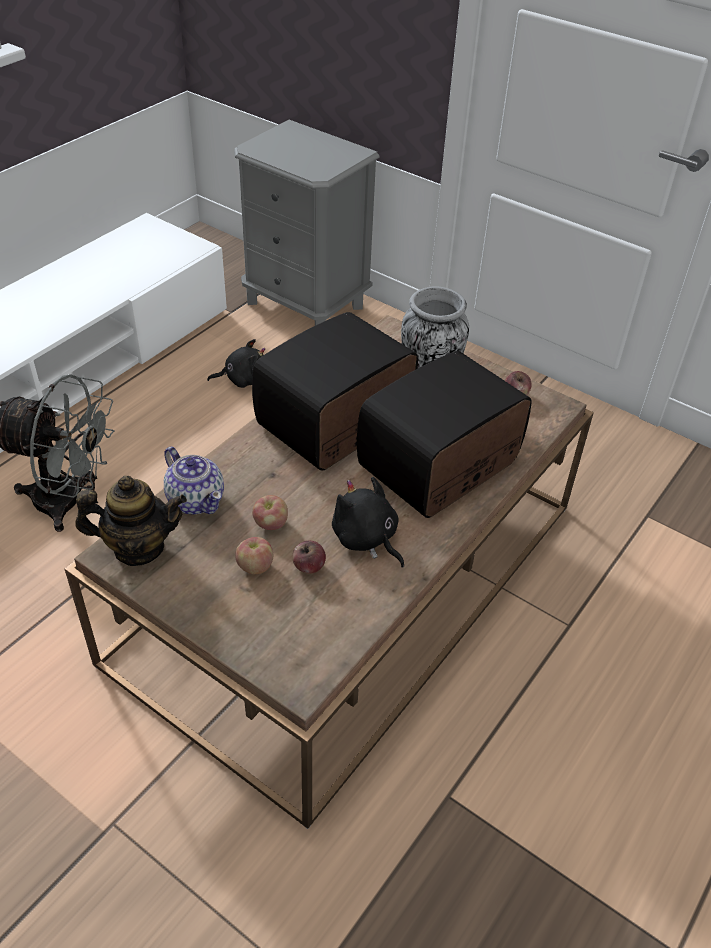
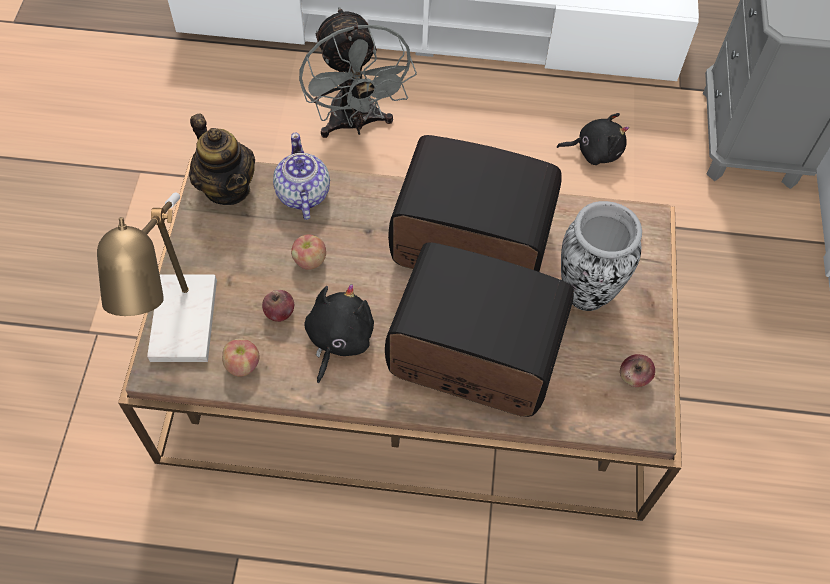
camera: 60 degrees right, 15 degrees up
teapot [164,447,224,515] -> teapot turned 150 degrees clockwise [273,132,330,220]
black plush toy [207,339,265,388] -> black plush toy turned 45 degrees counterclockwise [557,113,629,165]
apple [235,537,273,574] -> apple moved to [222,339,259,377]
none -> table lamp [97,192,217,362]

